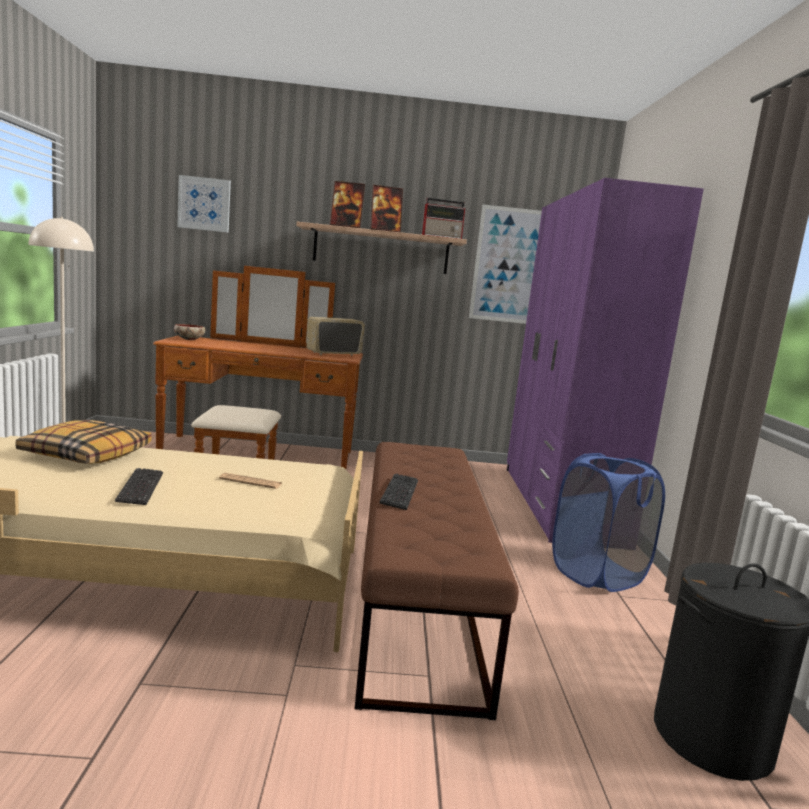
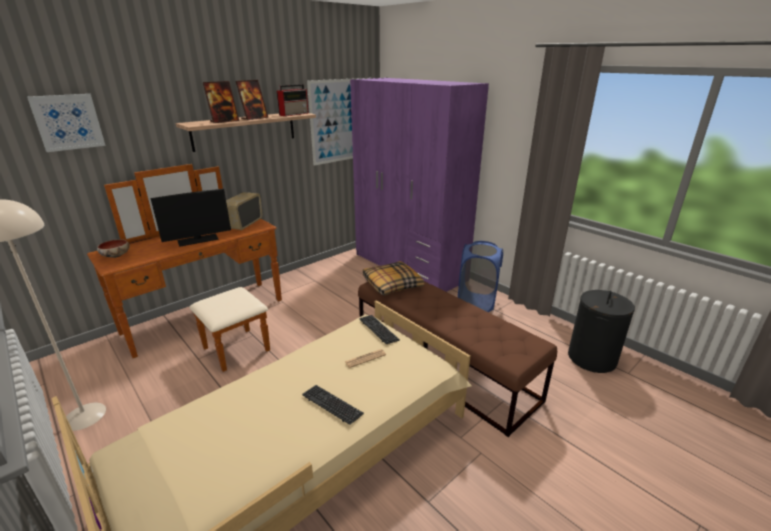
camera: 40 degrees left, 15 degrees up
pillow [16,420,151,464] -> pillow moved to [363,261,424,296]
keyboard [380,474,418,510] -> keyboard moved to [359,315,400,344]
none -> monitor [151,189,231,247]

